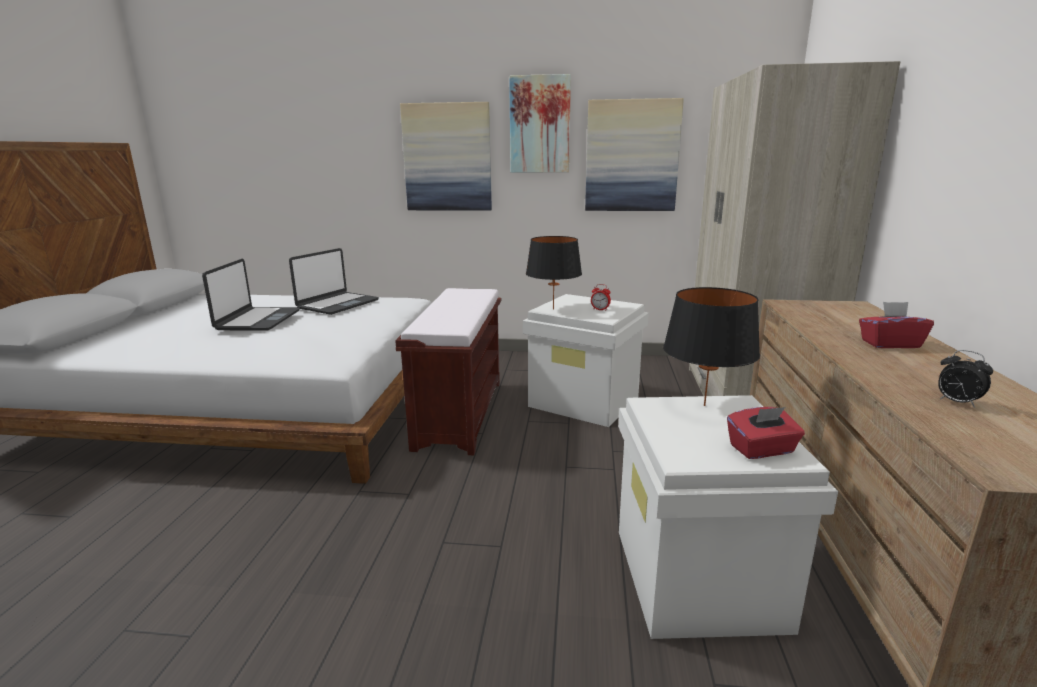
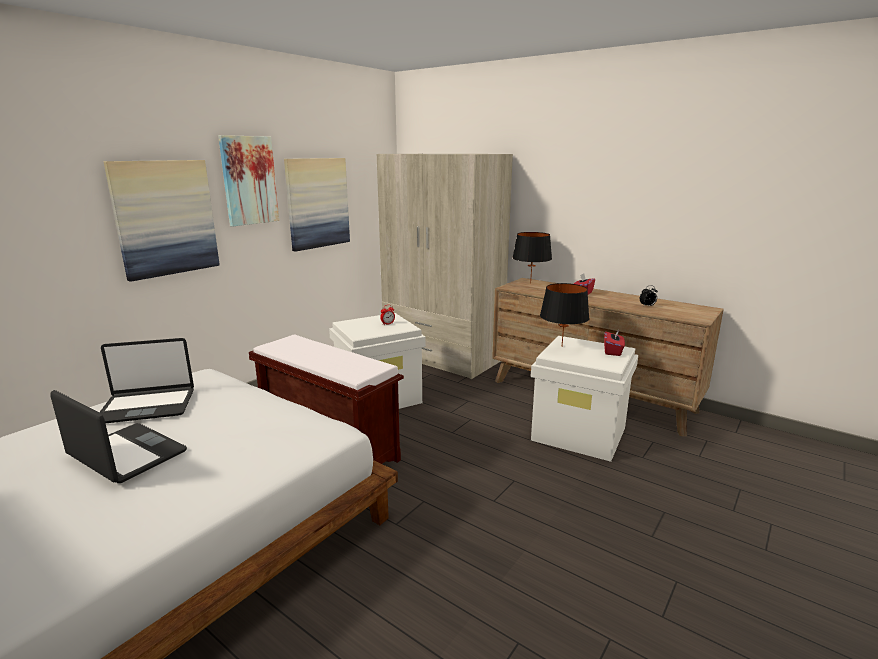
camera: 60 degrees left, 0 degrees up
laptop [289,248,379,315] -> laptop turned 105 degrees clockwise [100,338,194,423]
black table lamp [526,236,582,310] -> black table lamp moved to [512,232,552,284]

